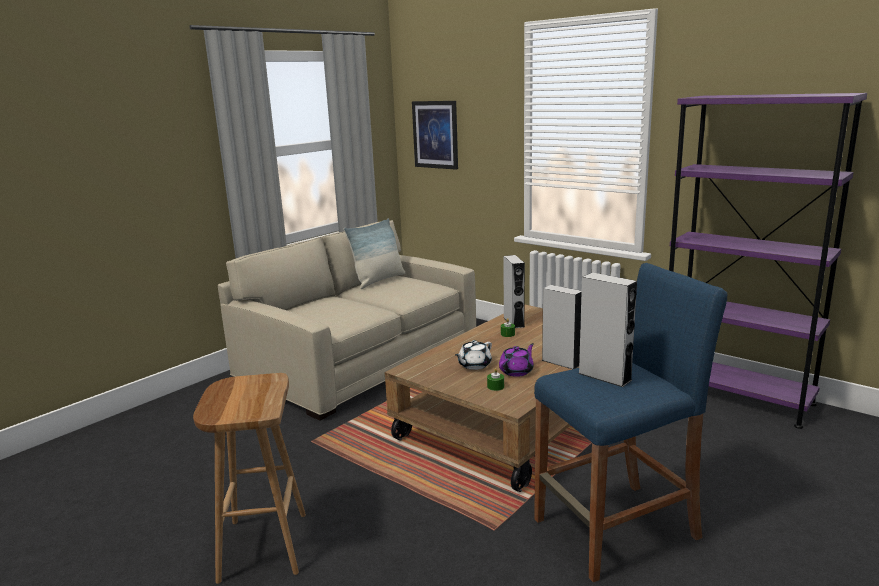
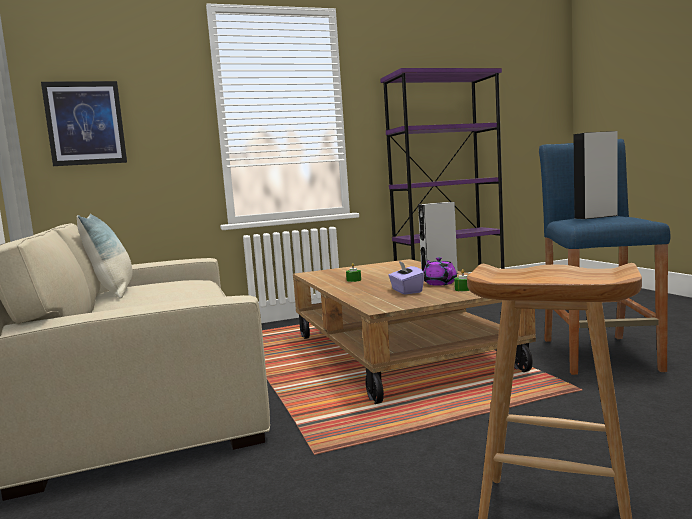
camera: 60 degrees left, 10 degrees down
white teapot [455,340,492,370] -> purple tissue box [388,261,424,294]
grey speaker [503,255,525,328] -> none

